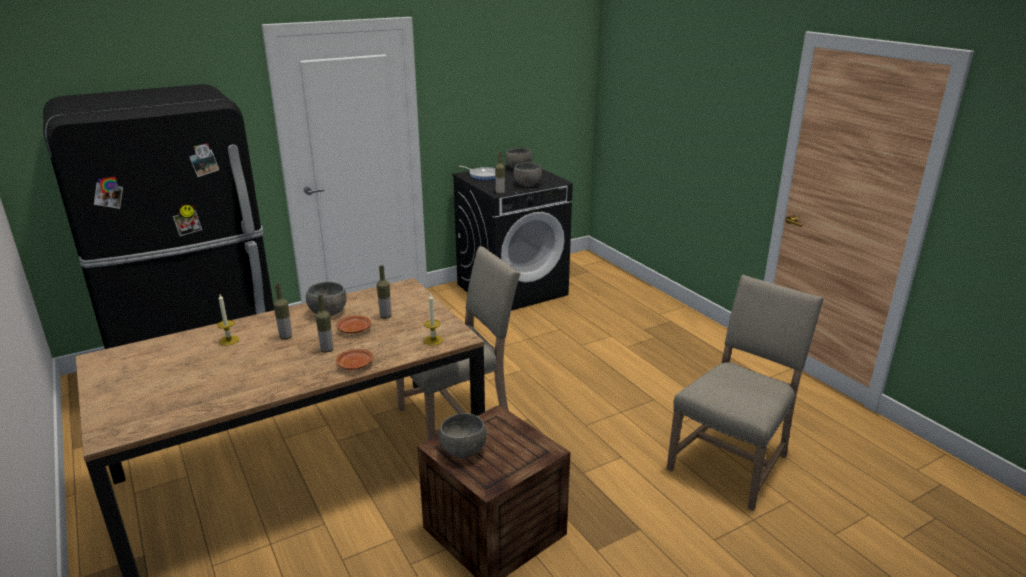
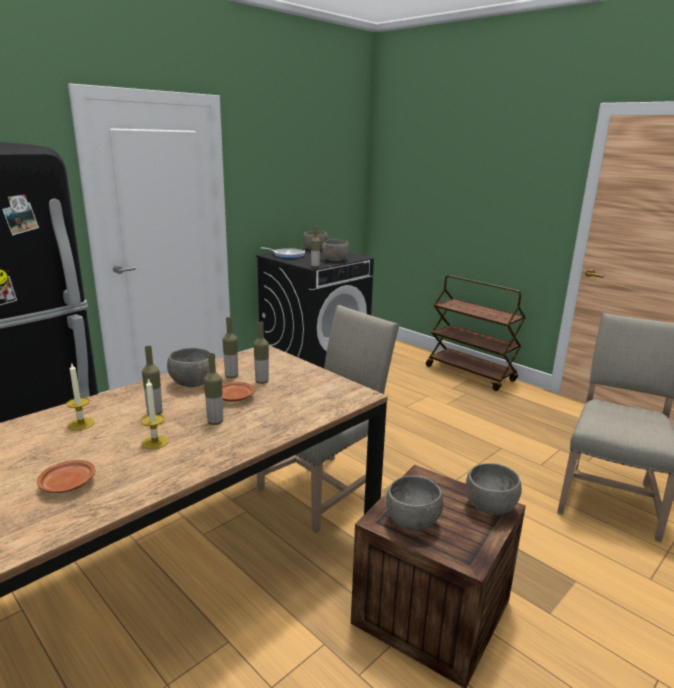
camera: 15 degrees left, 5 degrees down
brown plate [336,349,373,370] -> brown plate moved to [37,460,95,493]
candle [424,294,443,346] -> candle moved to [141,378,169,450]
none -> bottle [223,317,238,378]
none -> brown cart [426,275,526,391]
none -> grey bowl [466,463,522,515]

